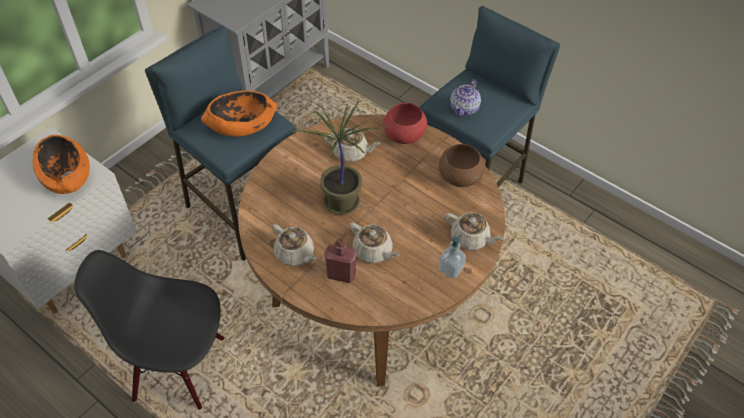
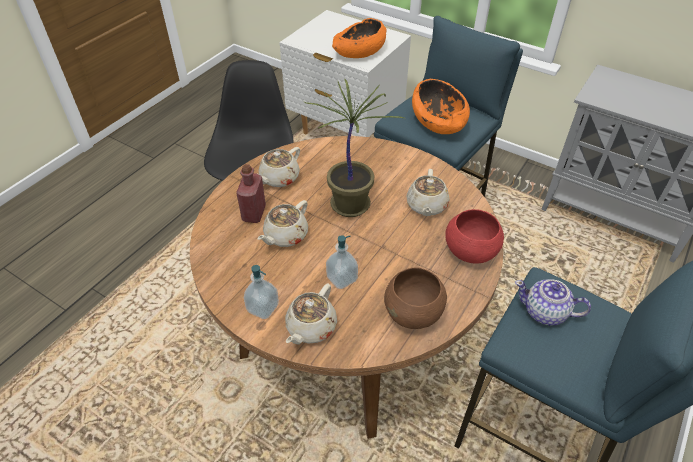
camera: 85 degrees right, 5 degrees down
none -> soap dispenser [326,235,358,289]

